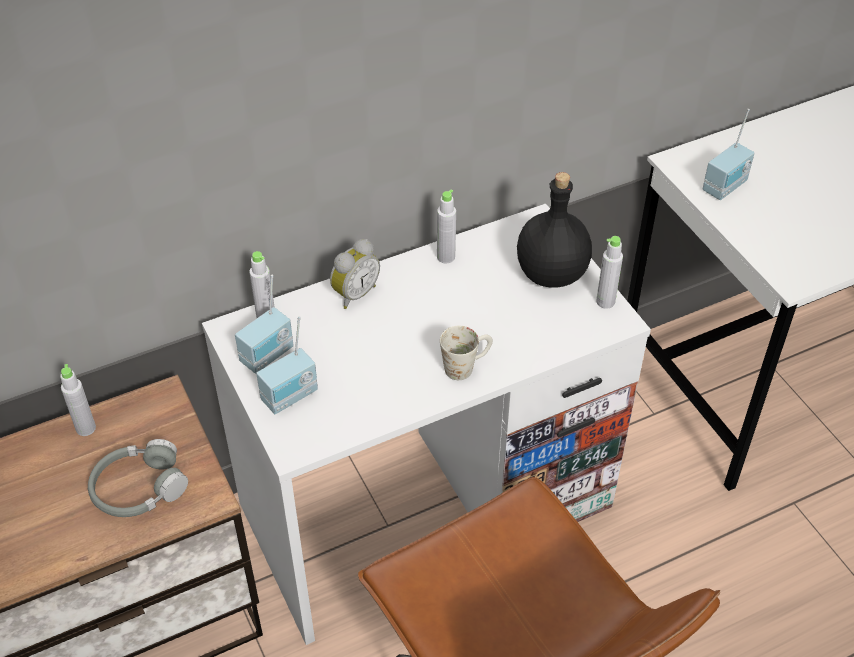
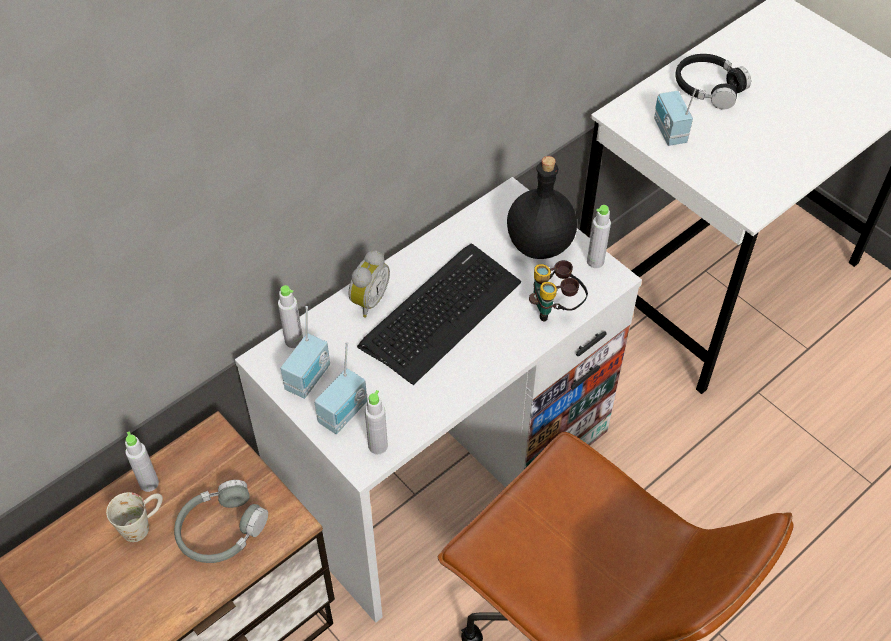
camera: 15 degrees left, 5 degrees up
grey bottle [437,190,456,264] -> grey bottle moved to [365,390,388,454]
white mug [440,326,493,380] -> white mug moved to [106,492,163,542]
radio [702,109,754,200] -> radio turned 135 degrees clockwise [654,87,697,146]
none -> keyboard [357,243,521,385]
none -> binoculars [529,260,588,322]
none -> black headphones [675,54,751,109]

